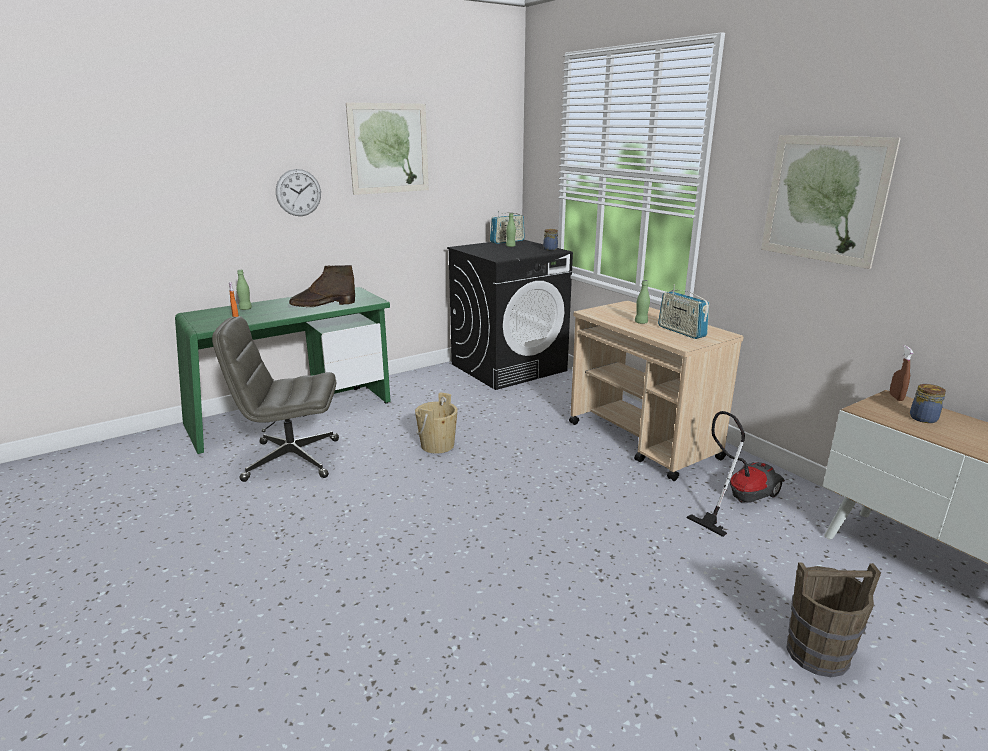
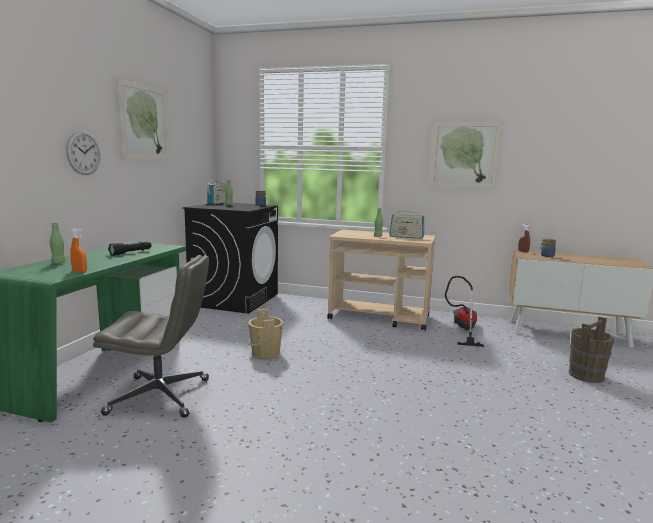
camera: 40 degrees left, 10 degrees down
grey office chair [212,316,339,482] -> grey office chair turned 135 degrees counterclockwise [93,255,209,418]
brown boot [289,265,355,307] -> black flashlight [108,242,152,256]

